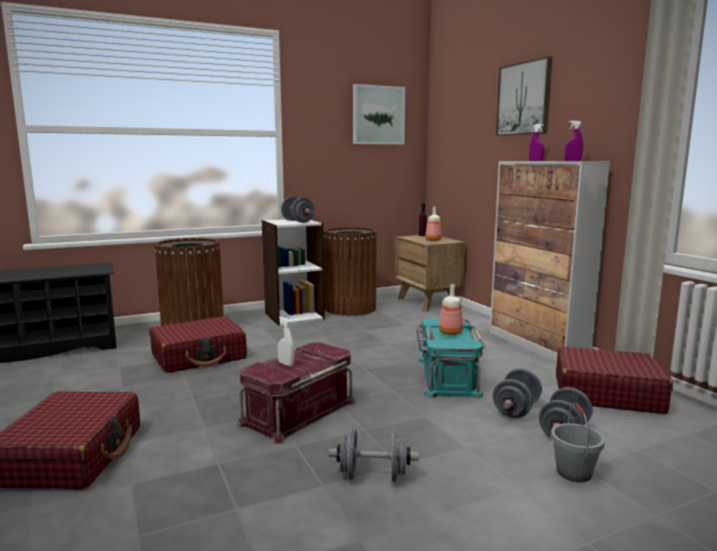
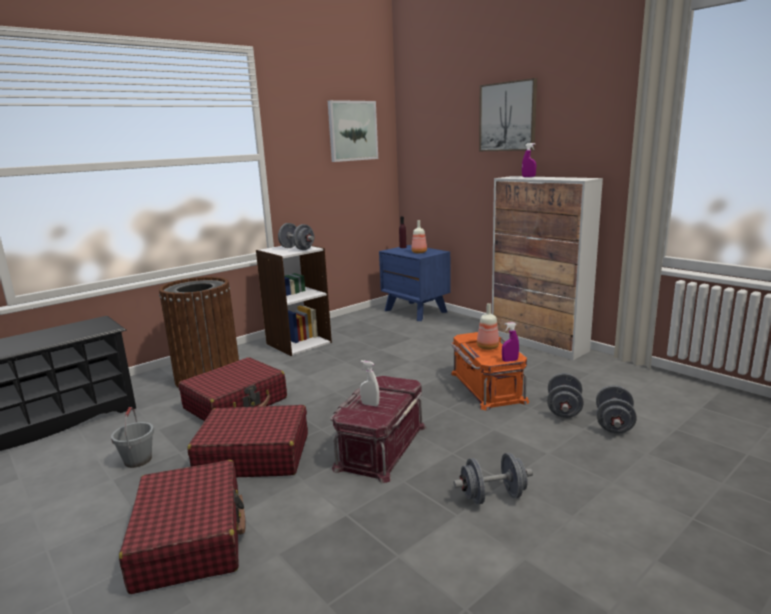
camera: 15 degrees left, 5 degrees up
brown trash can [323,227,377,316] -> none
brown nightstand [395,235,466,312] -> blue nightstand [379,245,451,321]
turquoise storage box [416,318,485,399] -> orange storage box [451,332,529,411]
grey bucket [551,403,605,482] -> grey bucket moved to [111,407,154,468]
red suitcase [556,346,673,414] -> red suitcase moved to [187,405,308,477]
purple spray bottle [565,121,583,161] -> purple spray bottle moved to [502,322,519,362]

